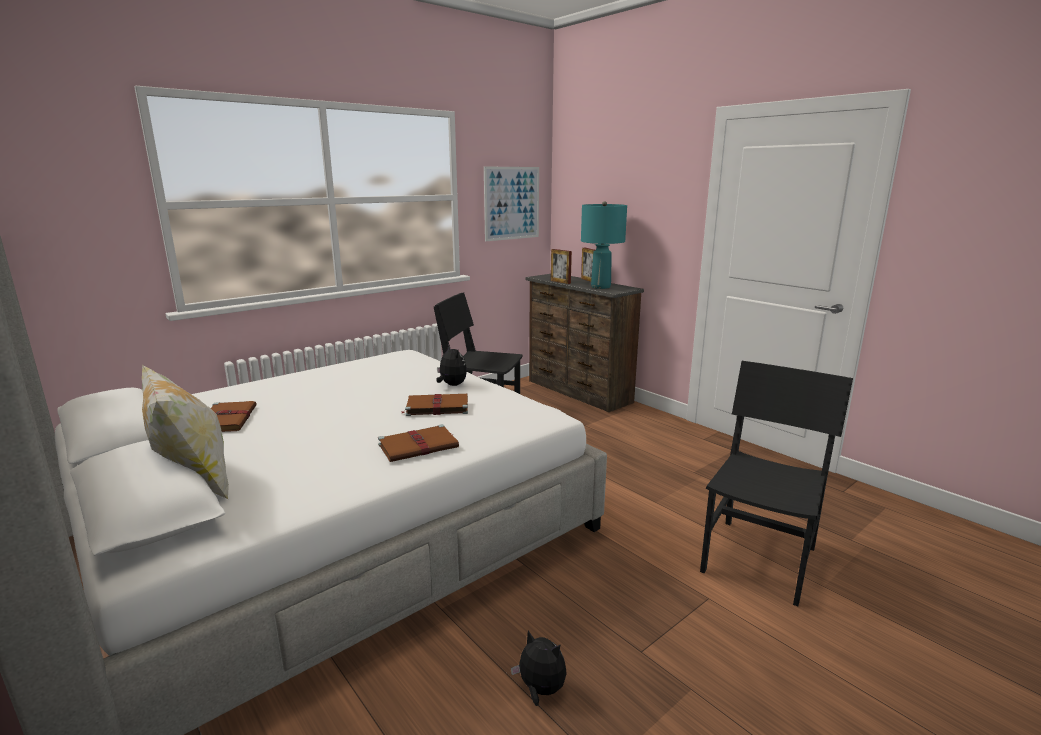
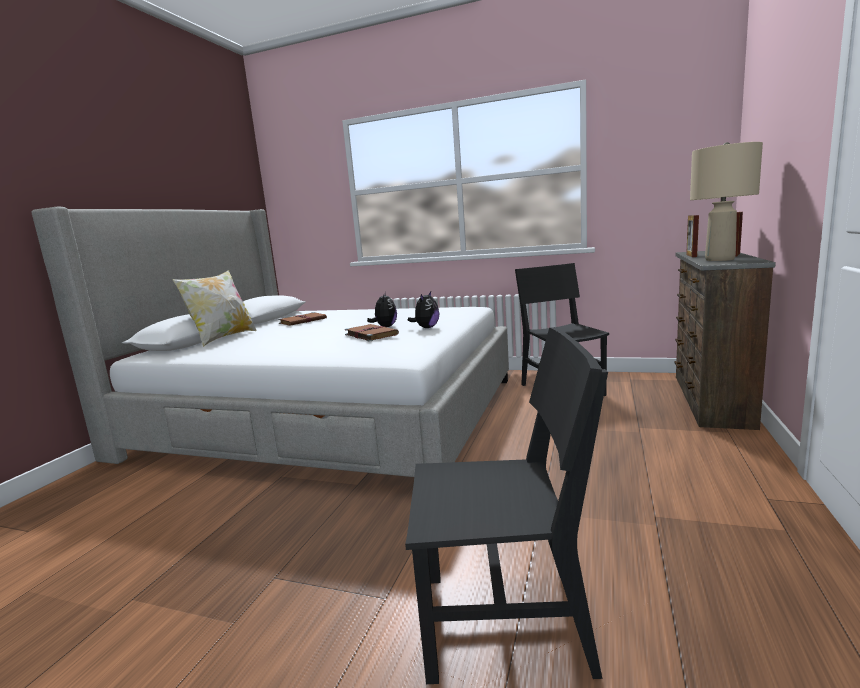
camera: 60 degrees right, 5 degrees down
brown book [378,424,459,462] -> none
picture [484,166,539,241] -> none
plush toy [511,630,567,706] -> plush toy moved to [367,292,397,327]
turquoise table lamp [581,201,627,289] -> beige table lamp [690,142,763,261]

